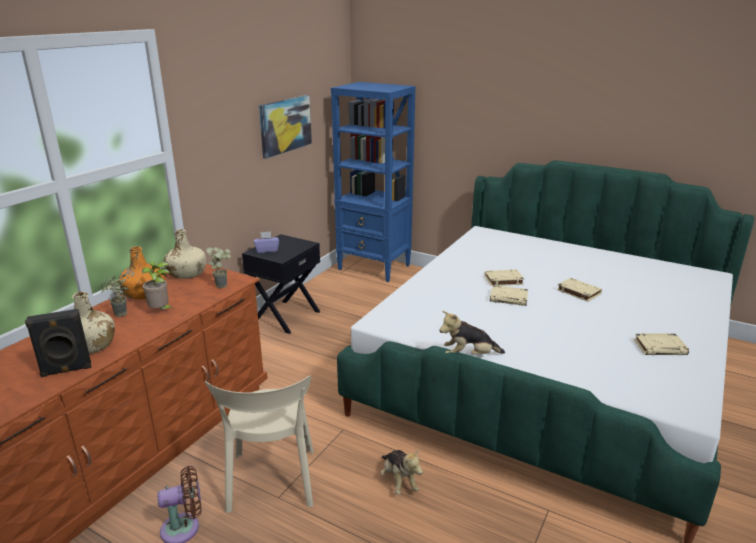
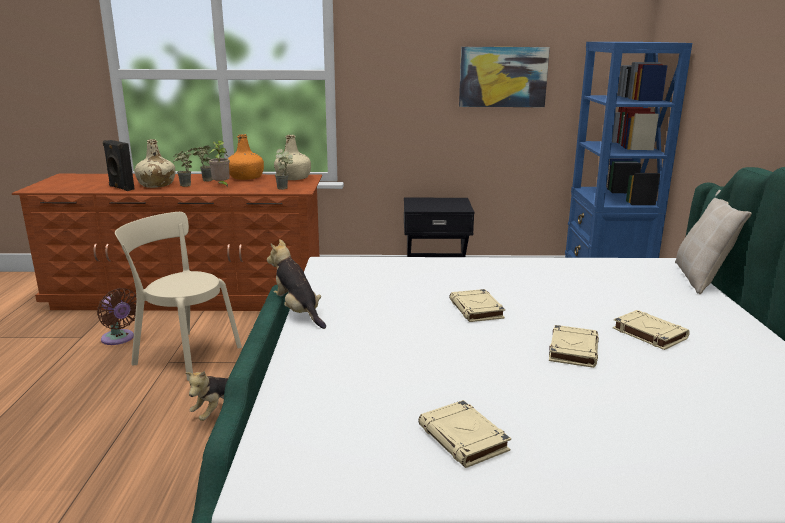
camera: 60 degrees right, 5 degrees down
beige chair [205,375,314,513] -> beige chair turned 60 degrees clockwise [115,212,242,381]
purple tissue box [254,231,279,253] -> none
beige book [485,269,525,286] -> beige book moved to [613,310,690,350]
none -> potted plant [173,148,192,187]
none -> beige pillow [675,190,752,294]

